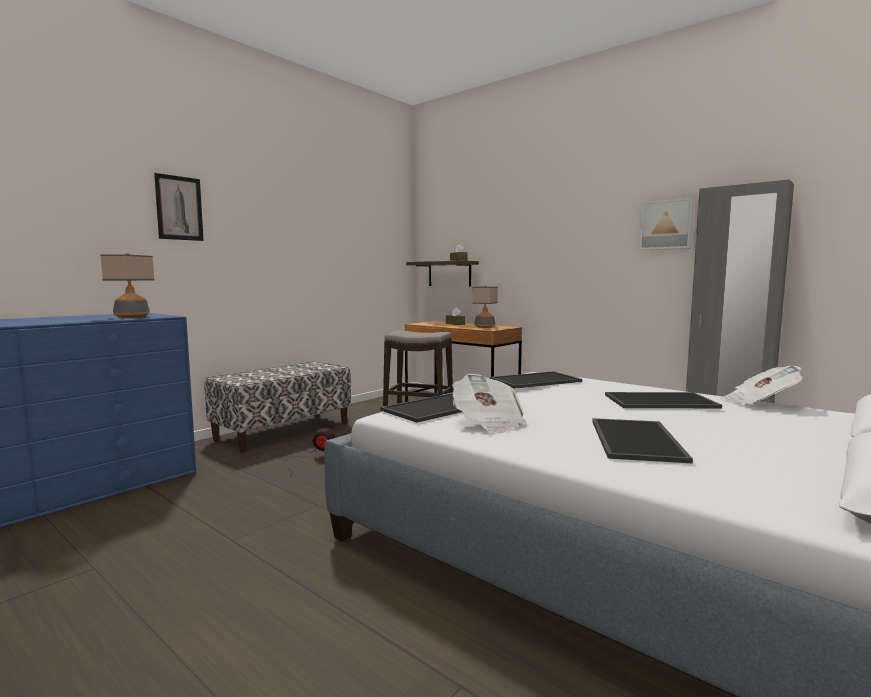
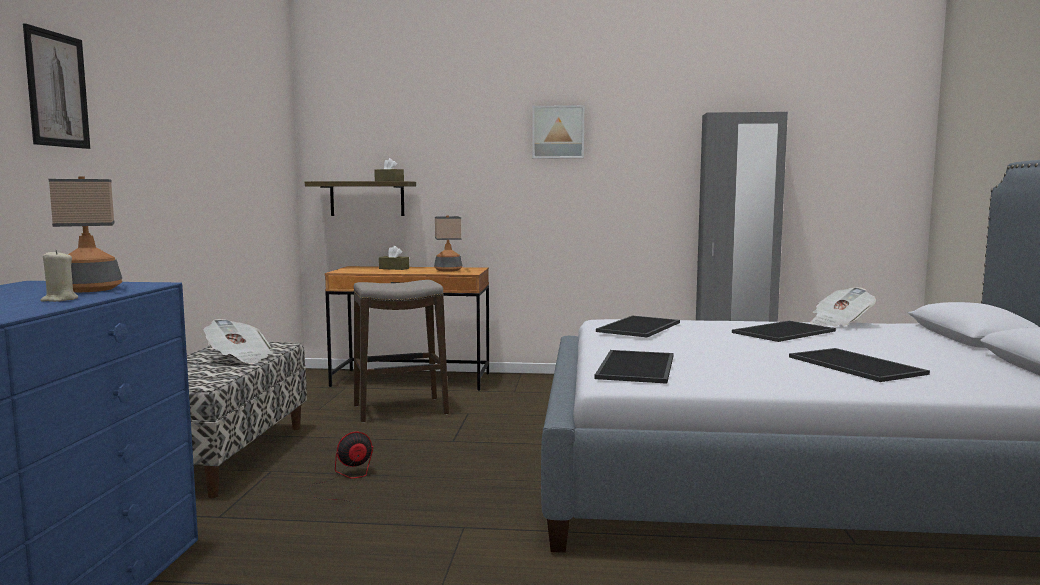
camera: 35 degrees left, 0 degrees up
newspaper [452,374,526,434] -> newspaper moved to [204,319,274,364]
picture [639,198,694,250] -> picture moved to [532,105,585,158]
none -> beige candle [40,250,78,302]

